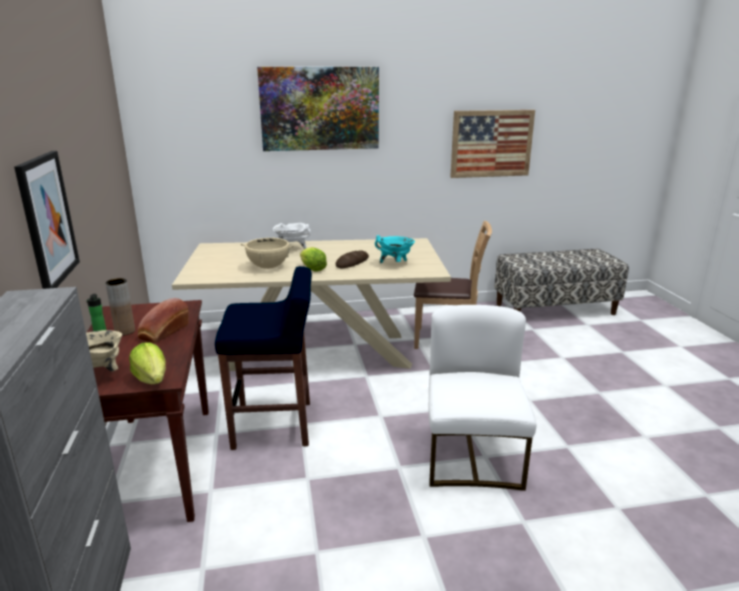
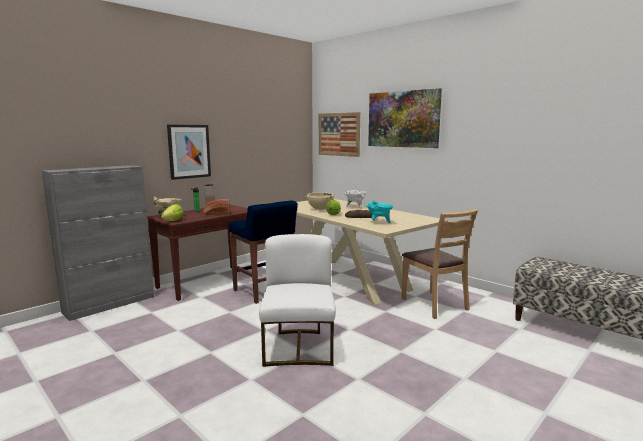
camera: 55 degrees right, 10 degrees down
white chair [428,305,536,491] -> white chair turned 60 degrees counterclockwise [259,234,336,367]
picture [450,110,535,178] -> picture moved to [319,112,360,157]

